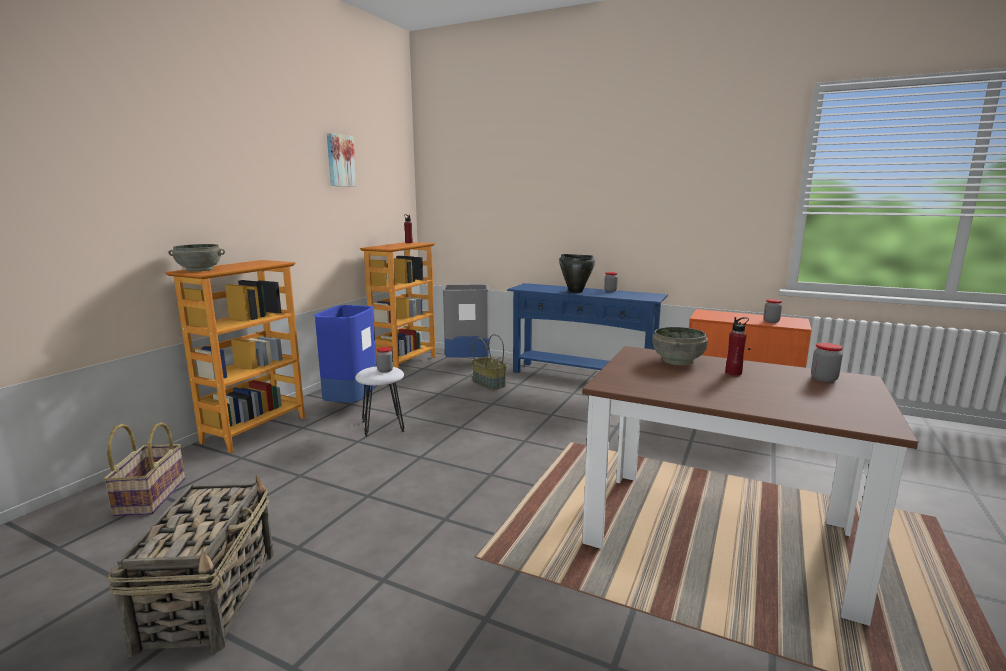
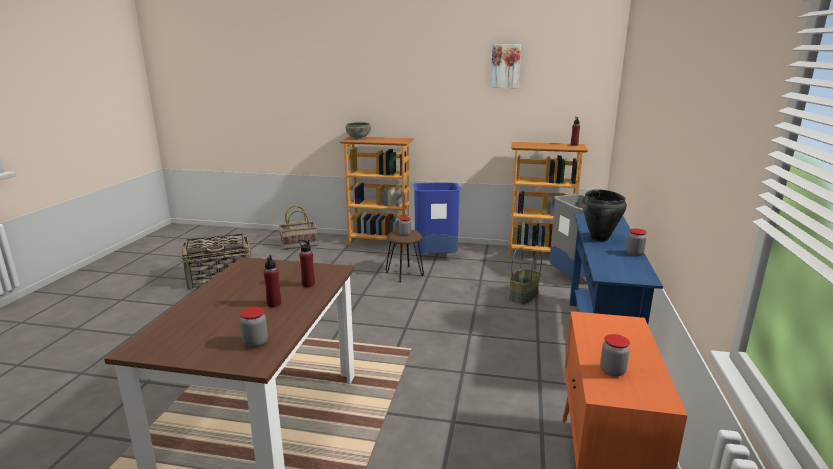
camera: 75 degrees right, 5 degrees up
white stool [355,366,404,436] -> brown stool [386,230,424,282]
grey bowl [652,327,708,365] -> red bottle [298,240,315,287]

